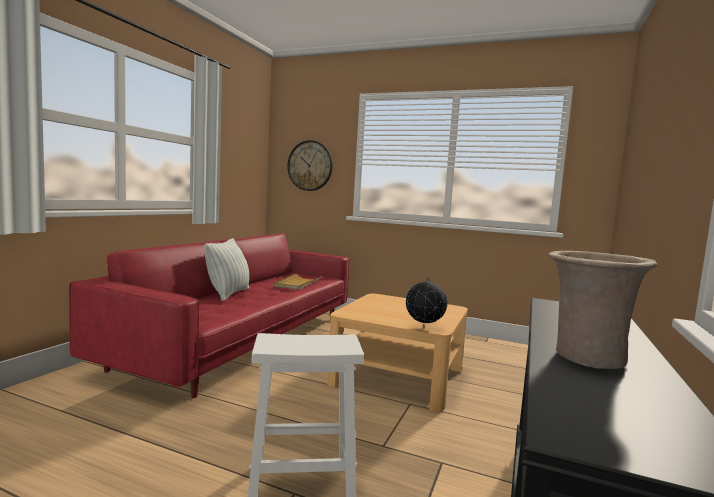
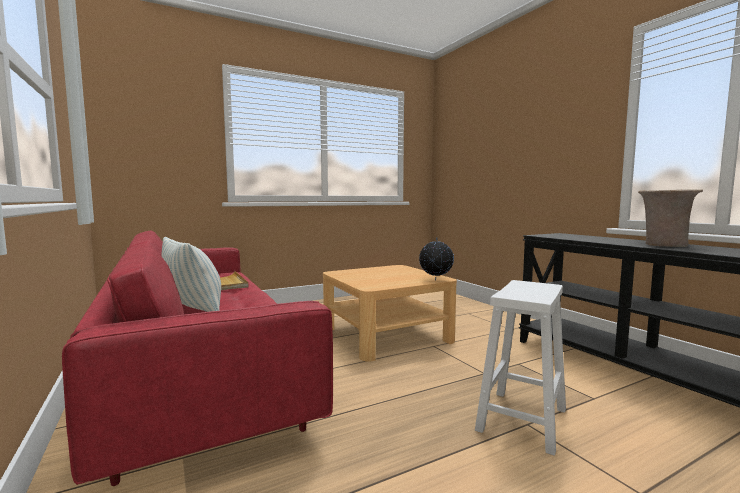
camera: 50 degrees left, 0 degrees up
wall clock [287,140,333,191] -> none

